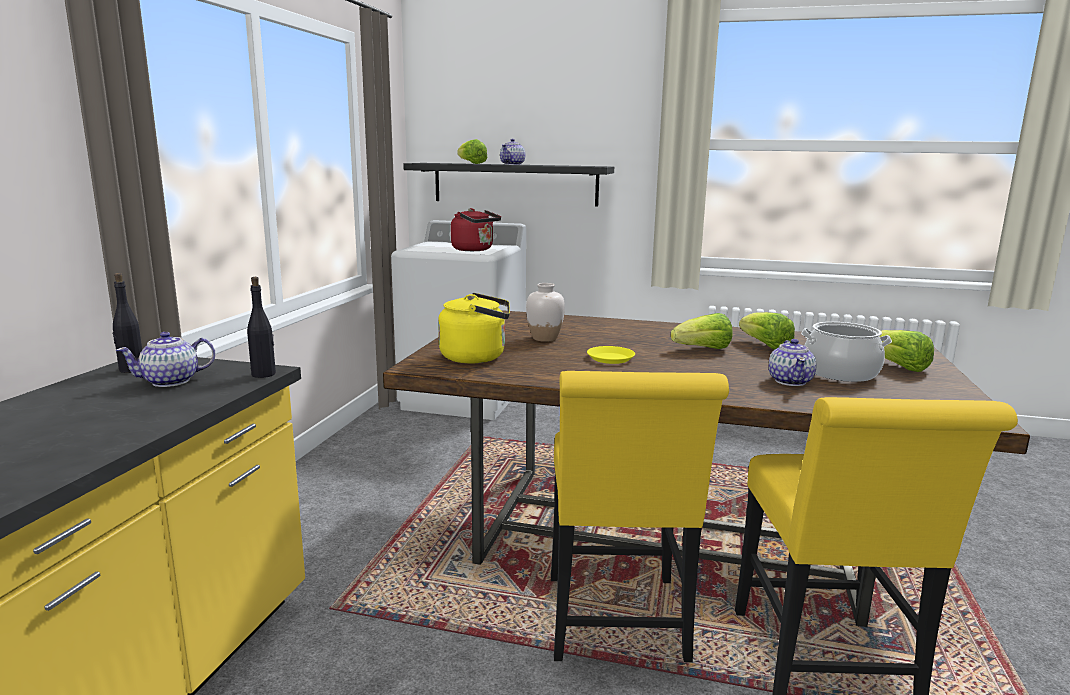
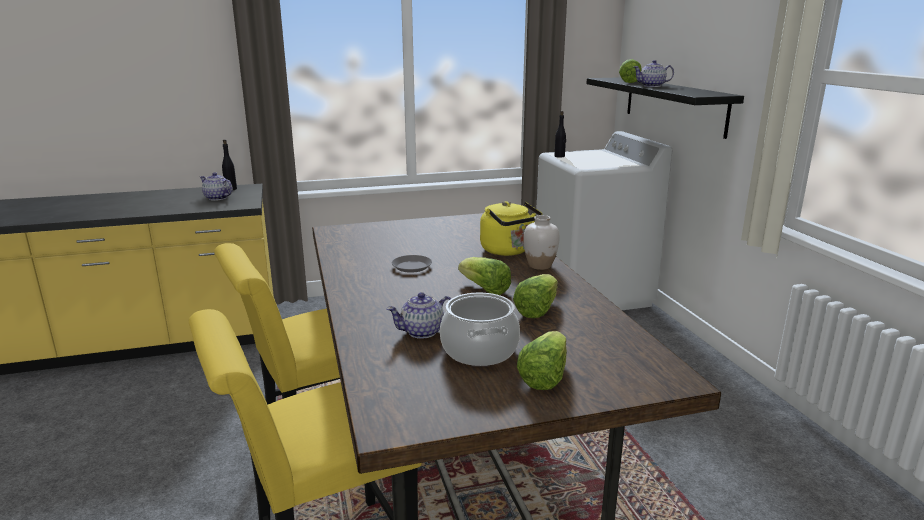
camera: 60 degrees right, 5 degrees up
black bottle [247,277,276,378] -> black bottle moved to [554,111,566,158]
yellow kettle [438,293,510,363] -> yellow kettle moved to [480,201,543,256]
red kettle [451,208,501,251] -> none
white vase [526,283,565,342] -> white vase moved to [523,215,560,270]
yellow plate [587,346,635,364] -> grey plate [392,255,432,273]

